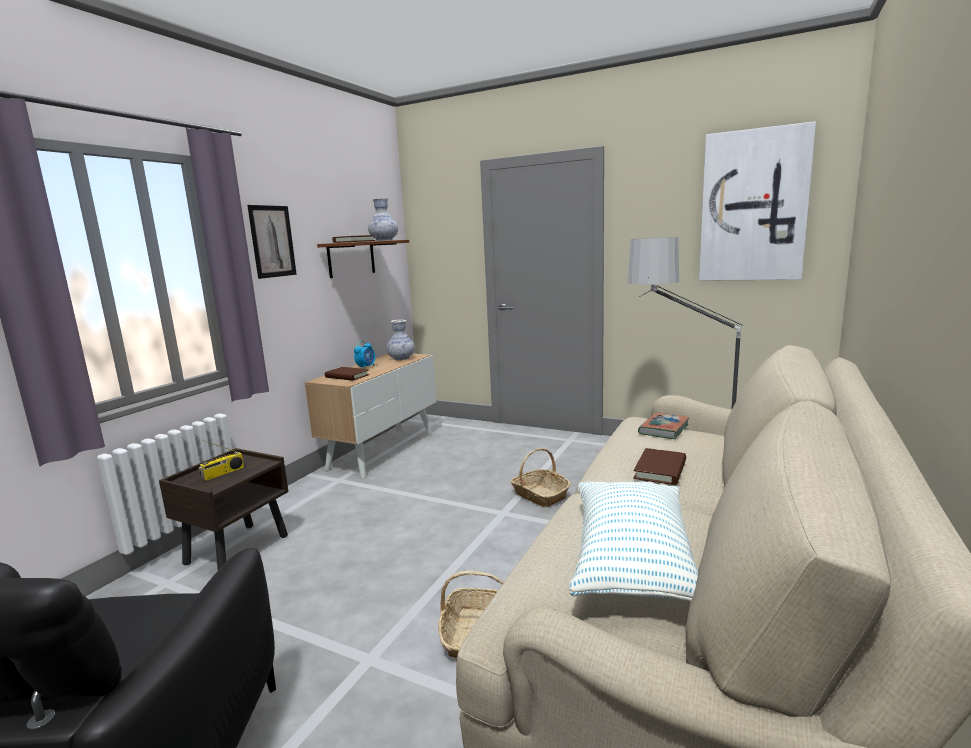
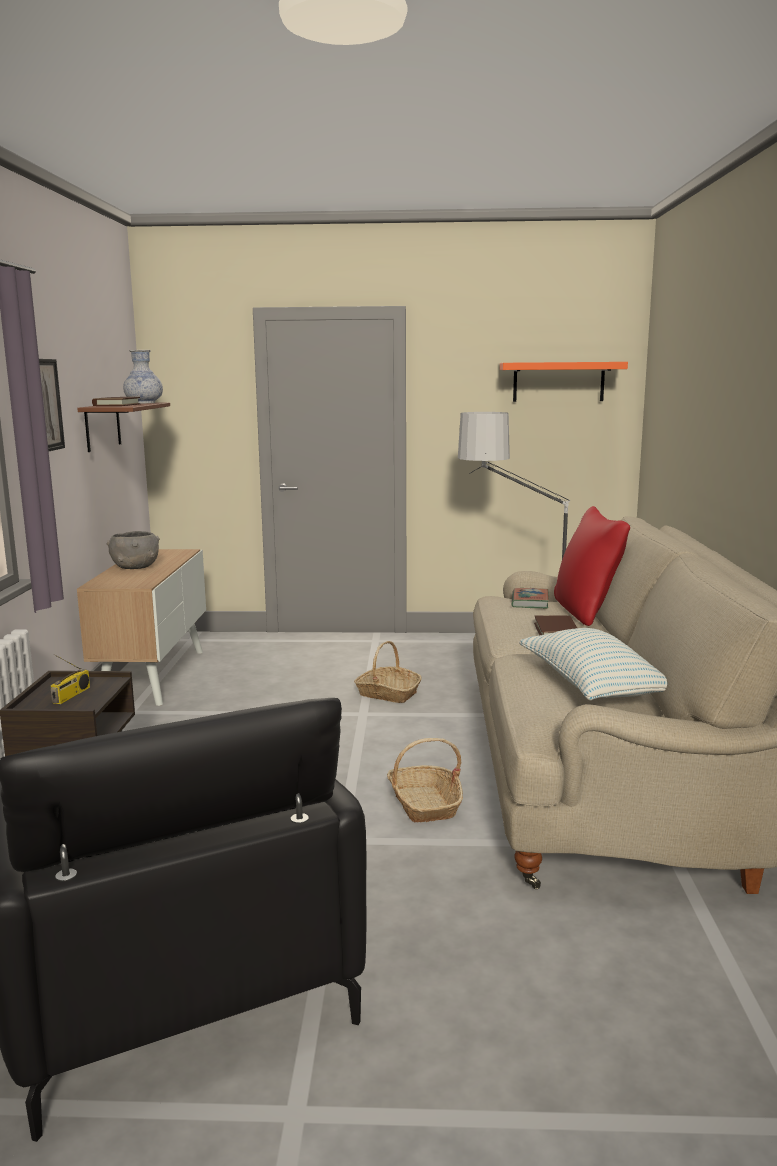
camera: 25 degrees left, 0 degrees up
brown book [325,367,369,381] -> none
alarm clock [354,341,375,369] -> grey bowl [106,531,160,569]
vase [386,320,415,360] -> none
picture [699,121,816,281] -> orange shelf [500,362,628,402]
none -> red pillow [554,506,630,626]

